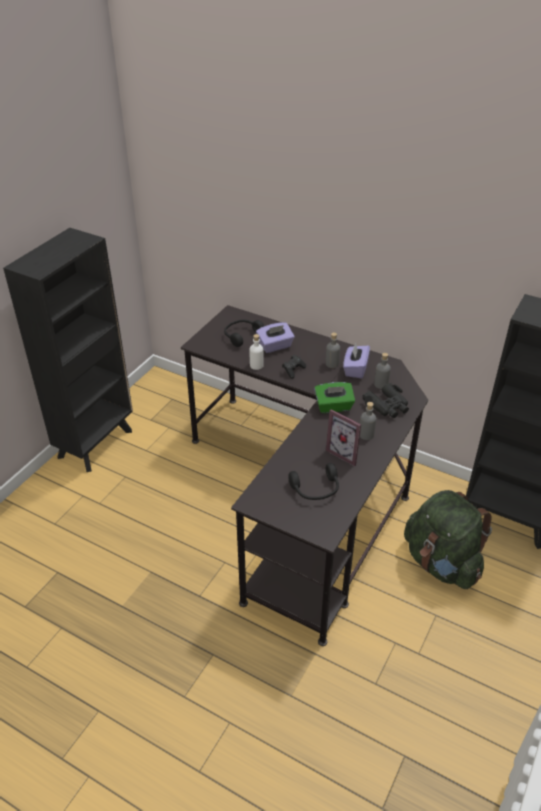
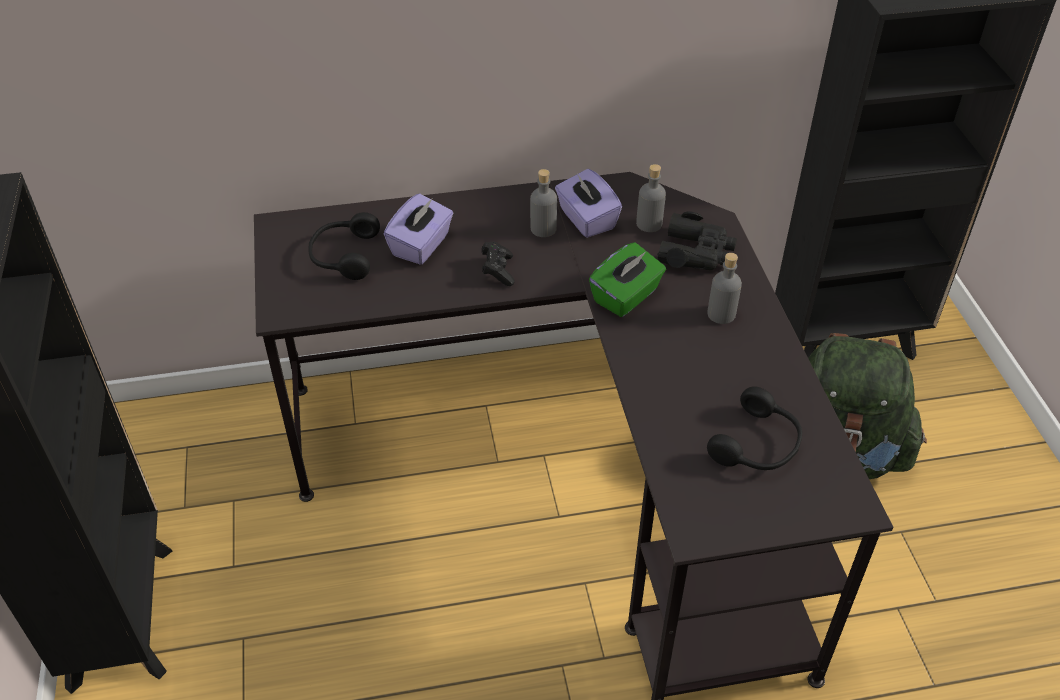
camera: 40 degrees left, 5 degrees up
white bottle [249,334,264,370] -> none
picture frame [326,409,361,466] -> none

